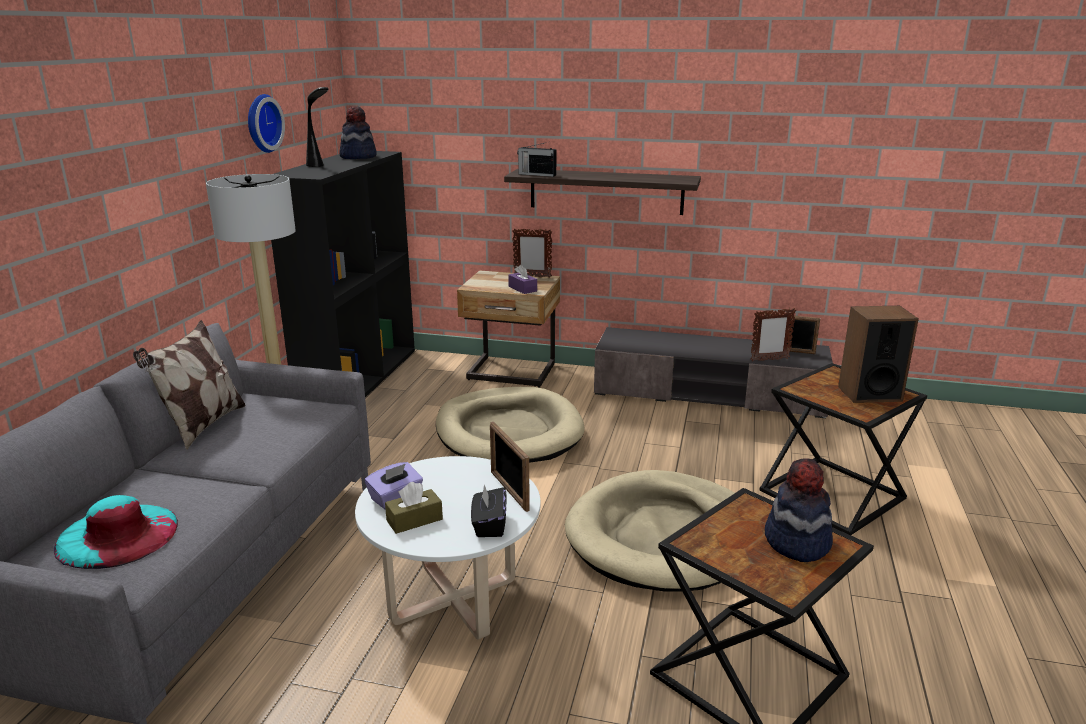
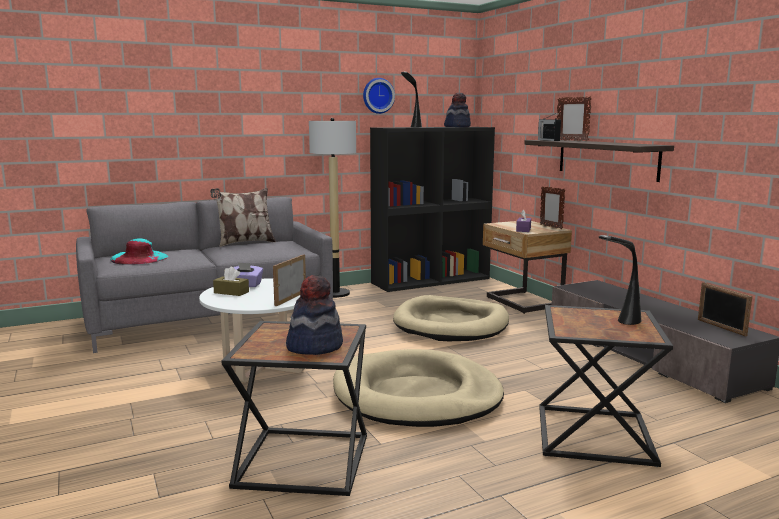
camera: 50 degrees right, 10 degrees down
black tissue box [471,485,506,537] -> none
picture frame [750,308,796,362] -> picture frame moved to [557,96,592,141]
speaker [838,306,919,403] -> black table lamp [599,235,641,325]

